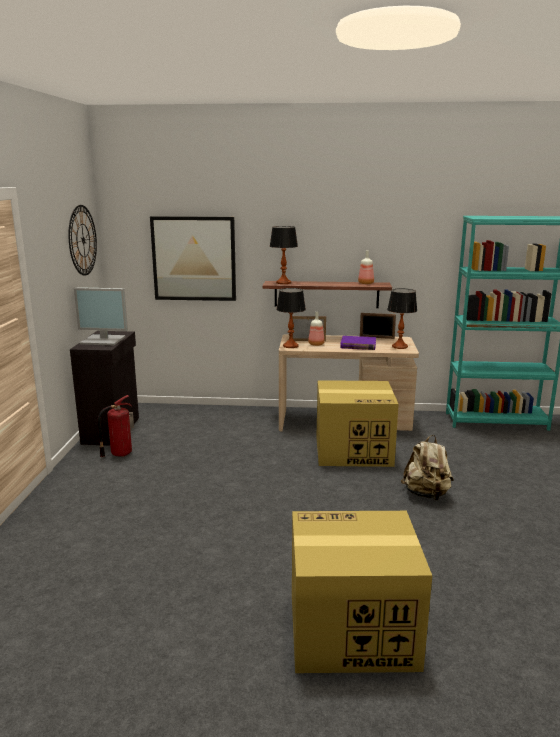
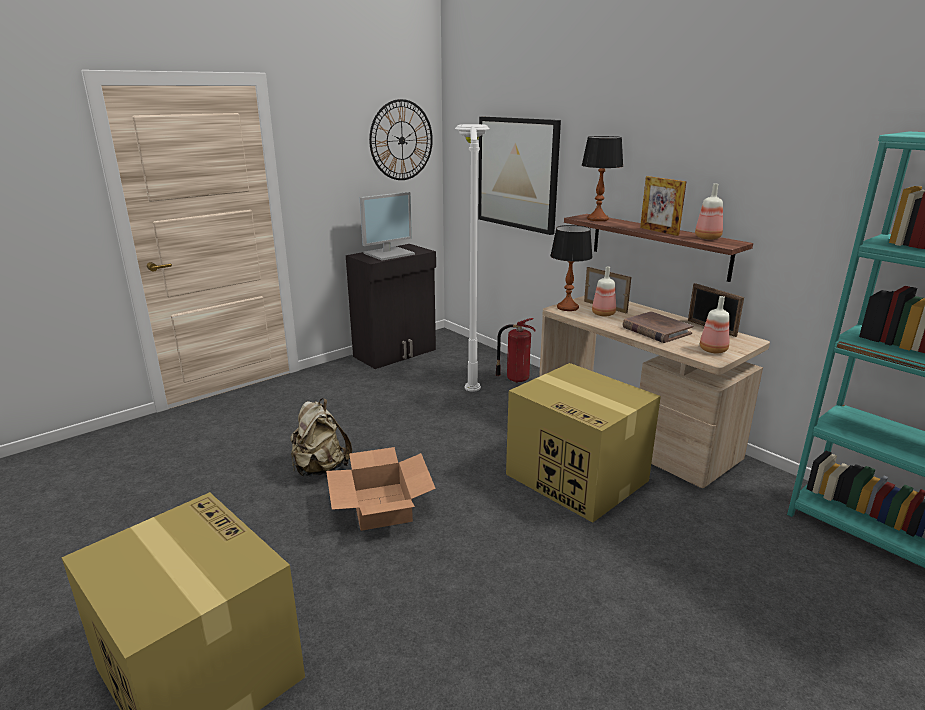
camera: 45 degrees right, 5 degrees up
monitor [74,287,128,345] -> monitor turned 90 degrees counterclockwise [360,192,415,261]
fire extinguisher [98,395,132,457] -> fire extinguisher moved to [495,318,536,383]
purple book [340,336,376,350] -> brown book [622,311,693,343]
table lamp [387,288,417,349] -> bottle [700,296,730,353]
beige backpack [401,435,454,501] -> beige backpack moved to [290,398,352,476]
none -> cardboard box [326,447,436,531]
none -> white floor lamp [455,124,490,392]
none -> picture frame [640,176,687,236]

